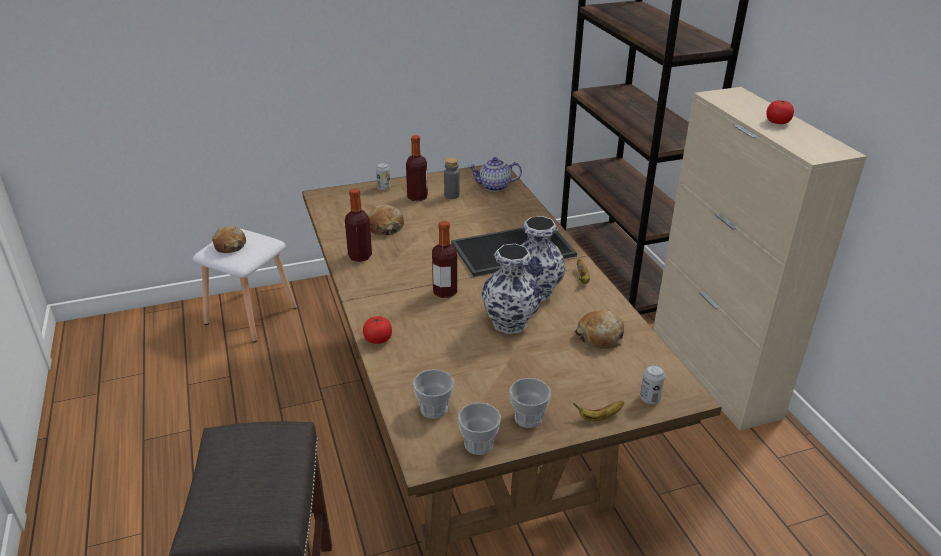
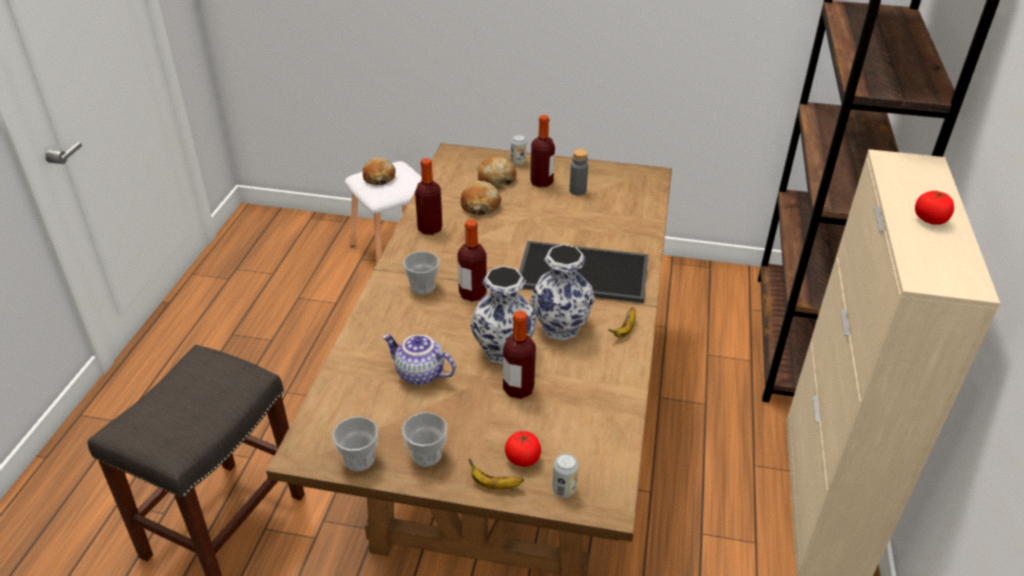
camera: 30 degrees right, 5 degrees up
tomato [363,316,392,344] -> tomato moved to [505,431,541,467]
cup [413,369,454,419] -> cup moved to [403,251,439,294]
teapot [468,157,522,192] -> teapot moved to [382,334,456,385]
bread [575,310,624,349] -> bread moved to [476,156,517,189]
none -> bottle [503,310,536,399]

